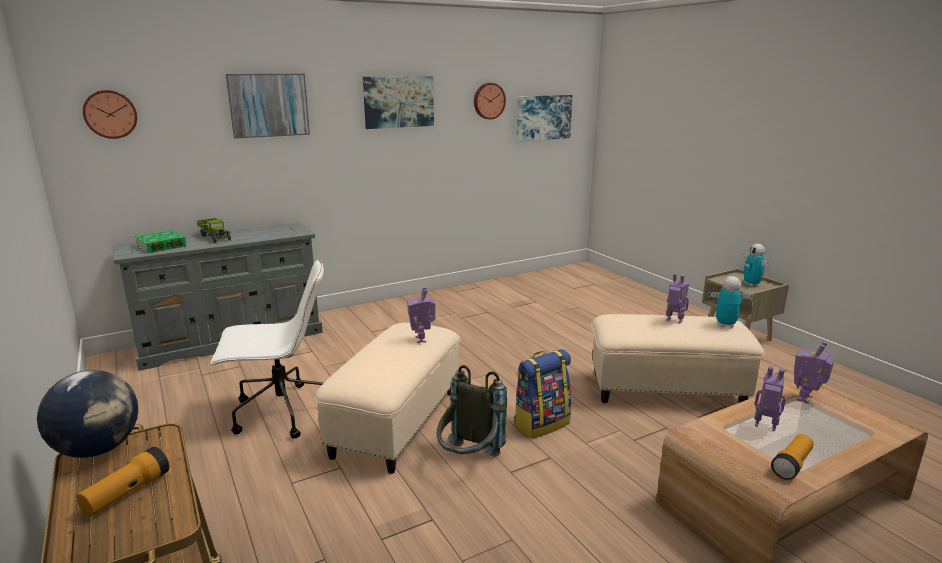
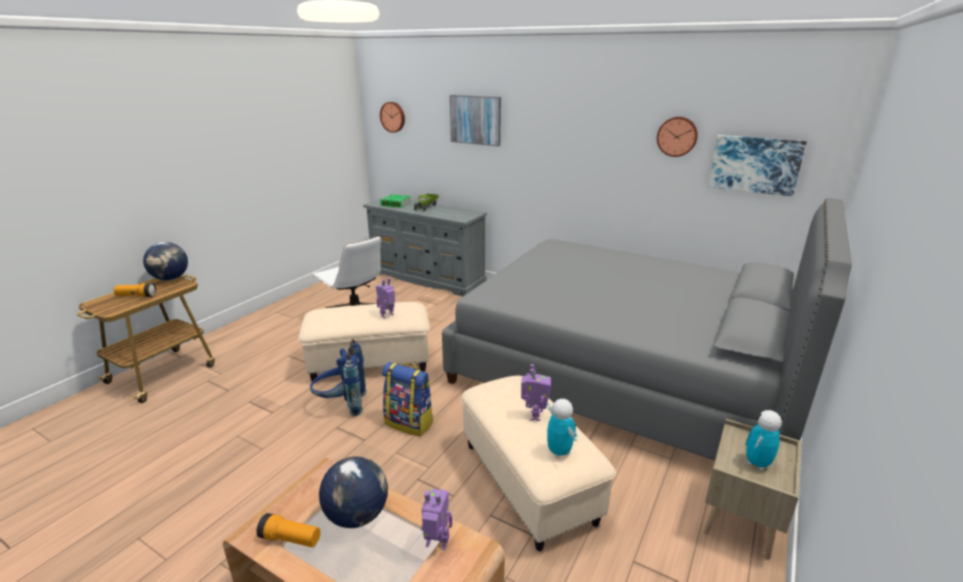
camera: 60 degrees right, 5 degrees up
picture [363,76,434,129] -> none
grey backpack [436,365,507,457] -> blue backpack [310,339,367,416]
toy robot [755,366,786,431] -> globe [319,456,388,528]
none -> grey bed [442,198,852,461]

